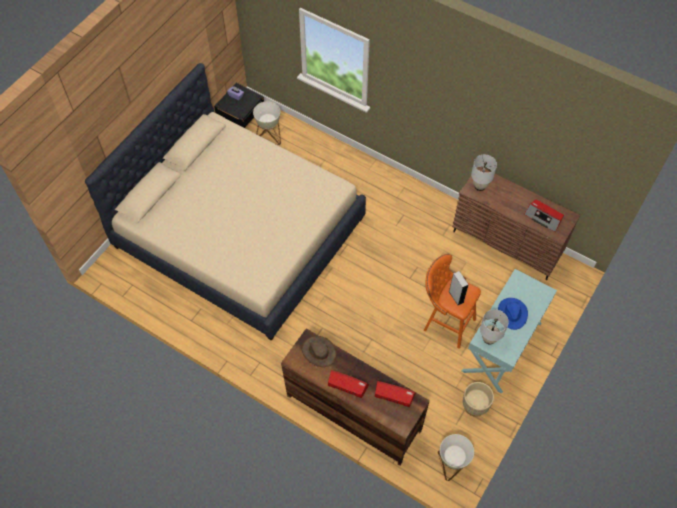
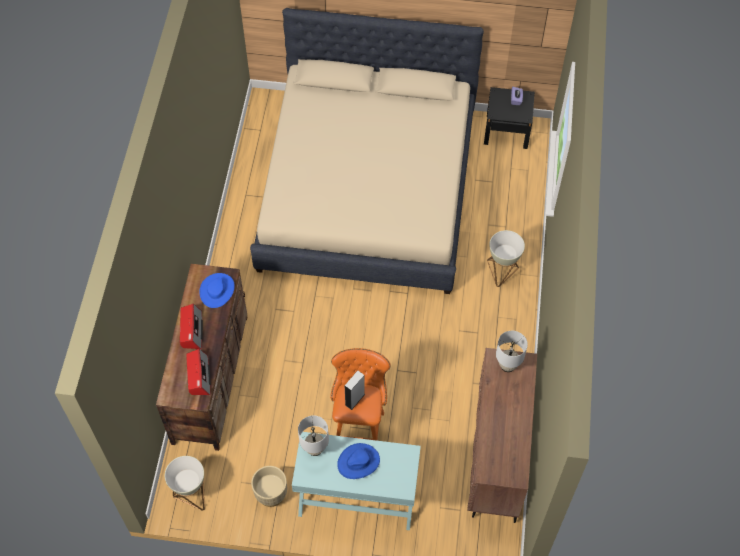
camera: 65 degrees right, 0 degrees up
planter [253,101,281,145] -> planter moved to [487,230,525,287]
brown hat [302,336,336,367] -> blue hat [199,273,235,308]
radio [524,199,564,232] -> none

